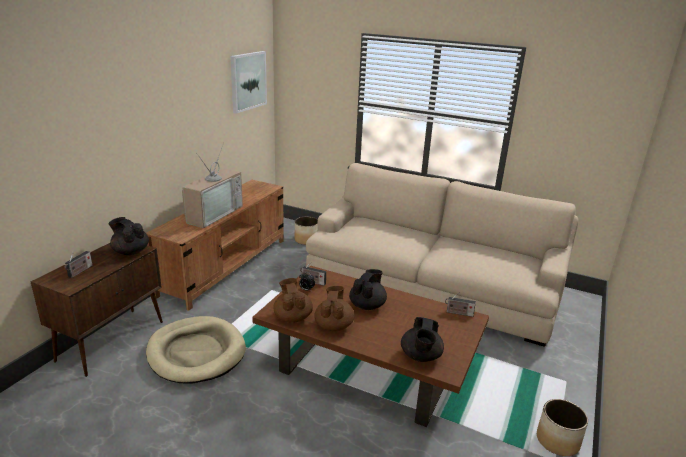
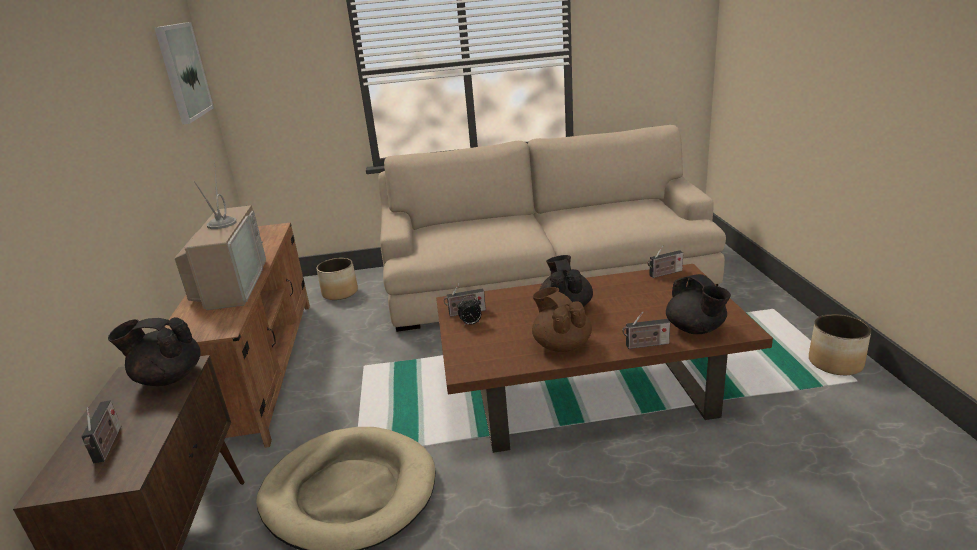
camera: 30 degrees left, 0 degrees up
brown teapot [273,278,313,323] -> none
none -> radio [622,311,670,349]

